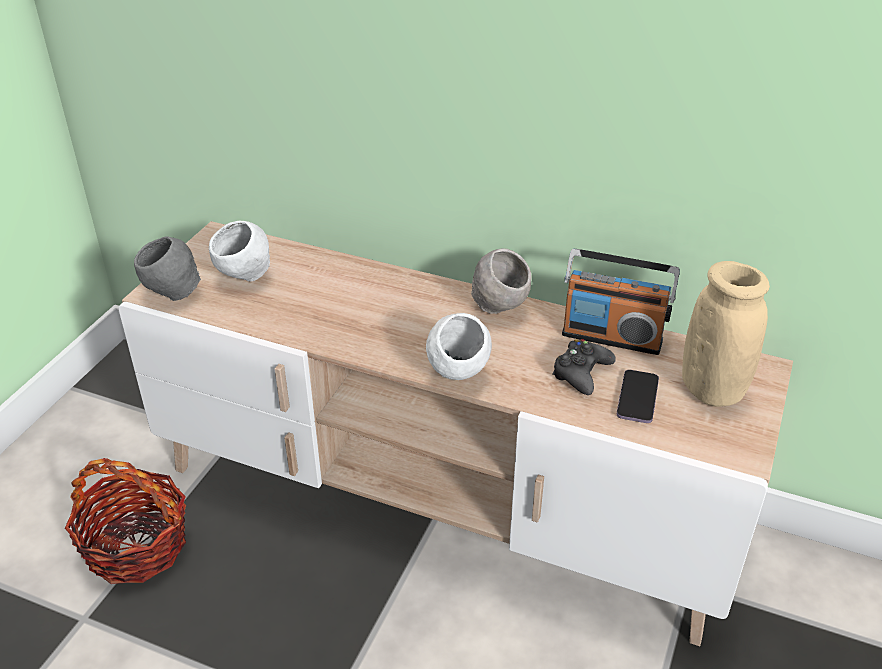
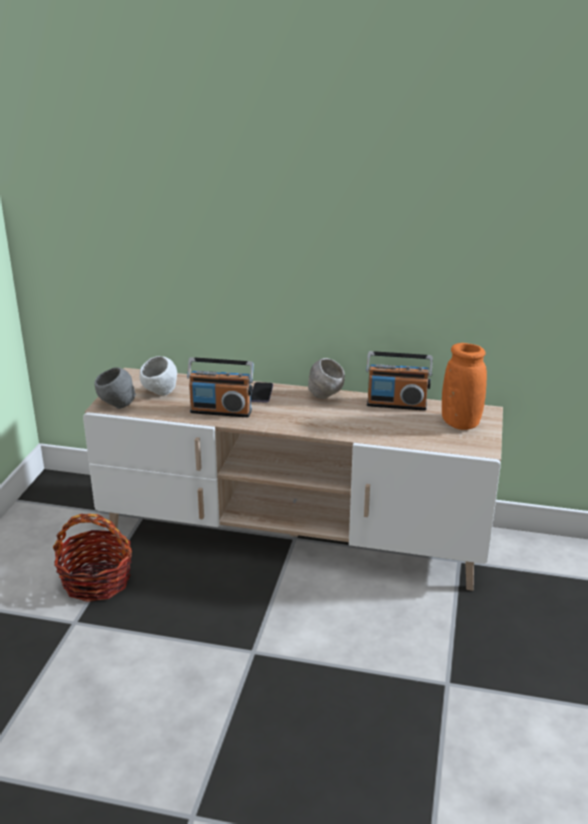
camera: 10 degrees left, 10 degrees down
white bowl [426,313,492,380] -> none
black game controller [552,339,616,395] -> none
phone [617,370,659,423] -> phone moved to [251,382,273,403]
beige vase [682,261,770,407] -> orange vase [442,343,487,430]
none -> radio [187,357,254,417]

